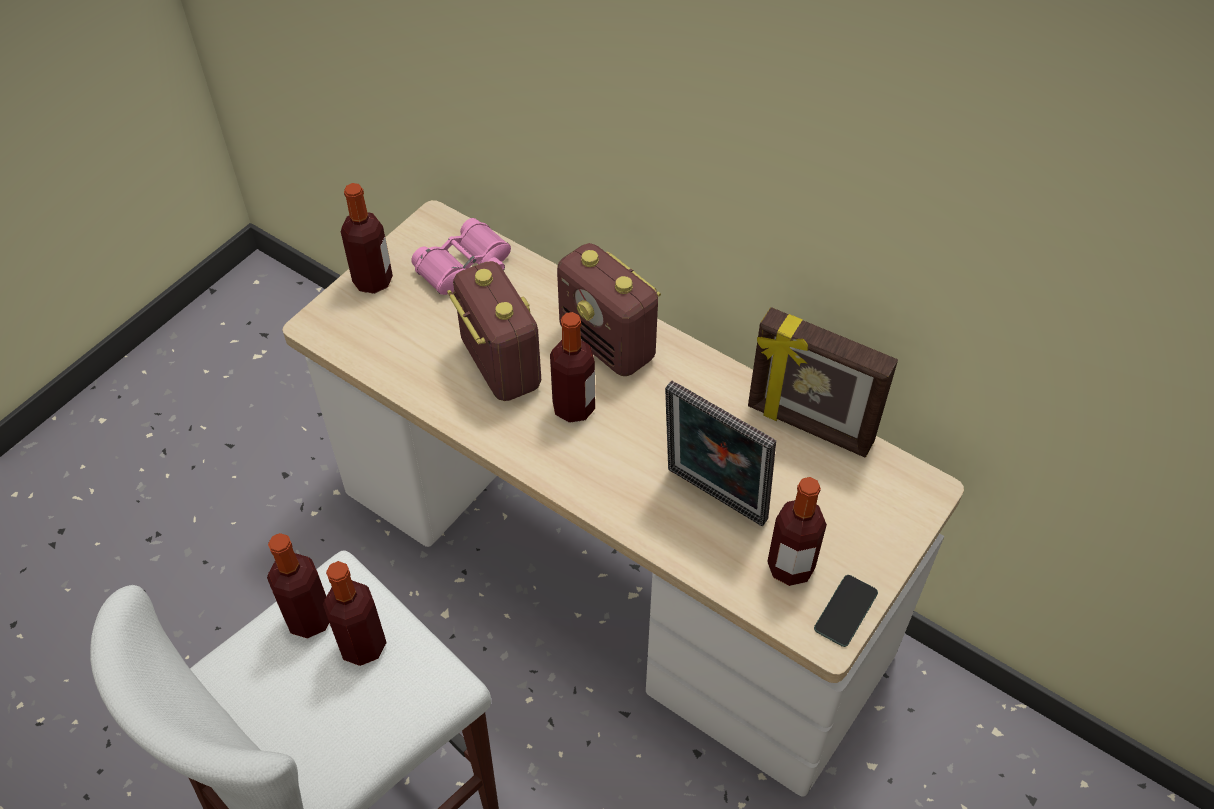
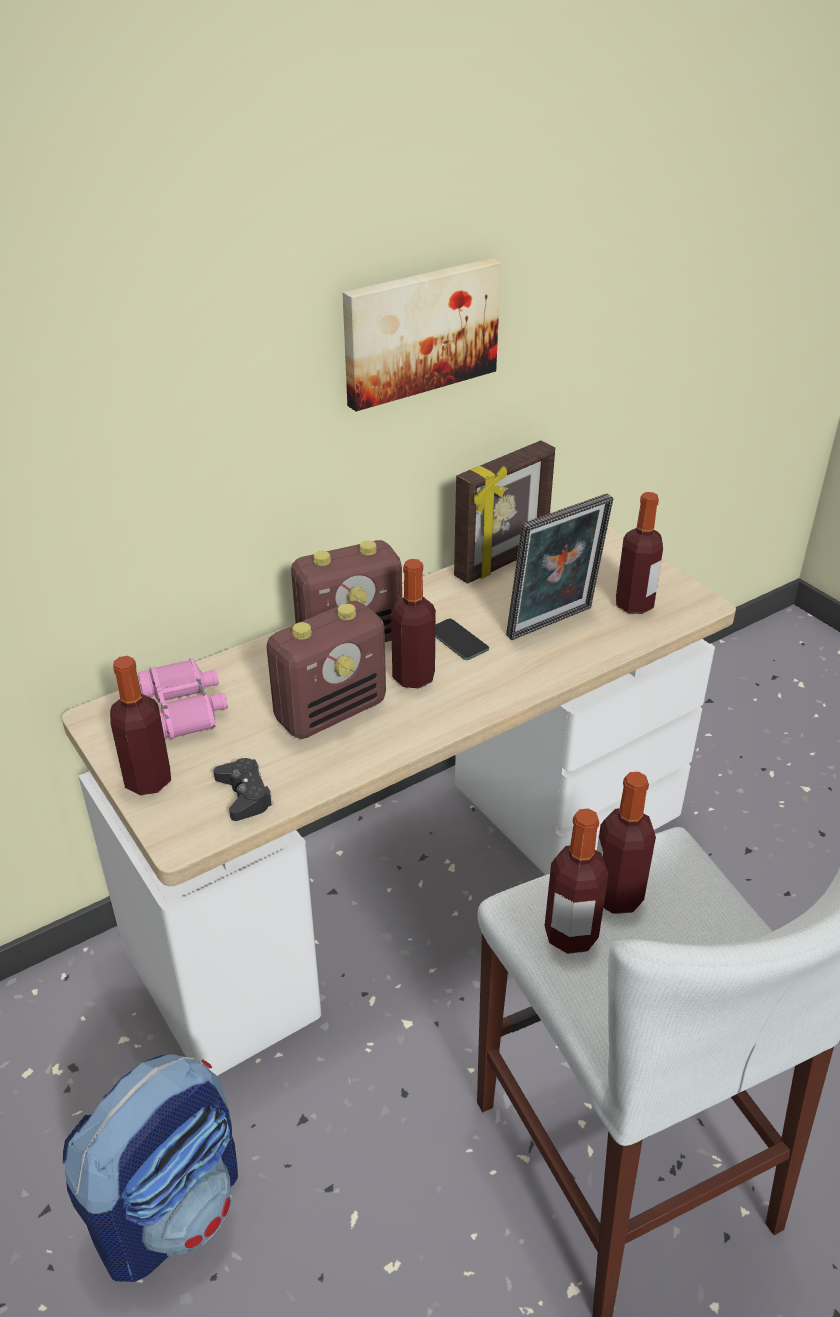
camera: 70 degrees left, 15 degrees down
radio [447,261,541,401] -> radio turned 150 degrees clockwise [266,601,386,739]
phone [814,575,878,647] -> phone moved to [436,619,489,660]
none -> backpack [63,1054,238,1282]
none -> black game controller [213,758,274,821]
none -> picture [343,258,501,411]

